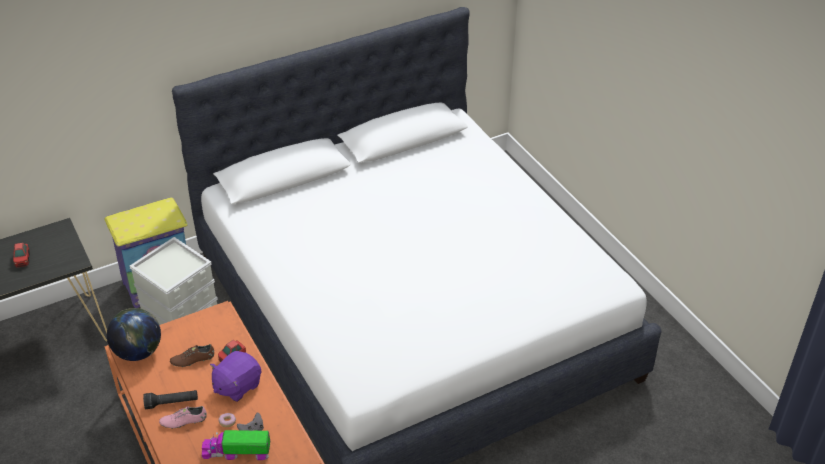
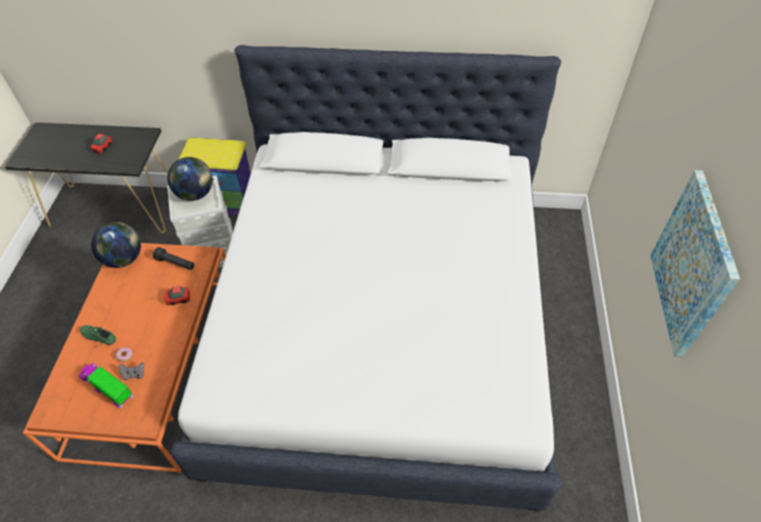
camera: 35 degrees right, 10 degrees up
black flashlight [143,390,198,409] -> black flashlight moved to [153,247,194,270]
pink shoe [159,406,207,429] -> green shoe [80,325,116,345]
brown shoe [170,344,214,367] -> none
purple plush toy [210,351,261,402] -> none
none -> globe [167,157,213,201]
none -> picture [650,170,740,357]

